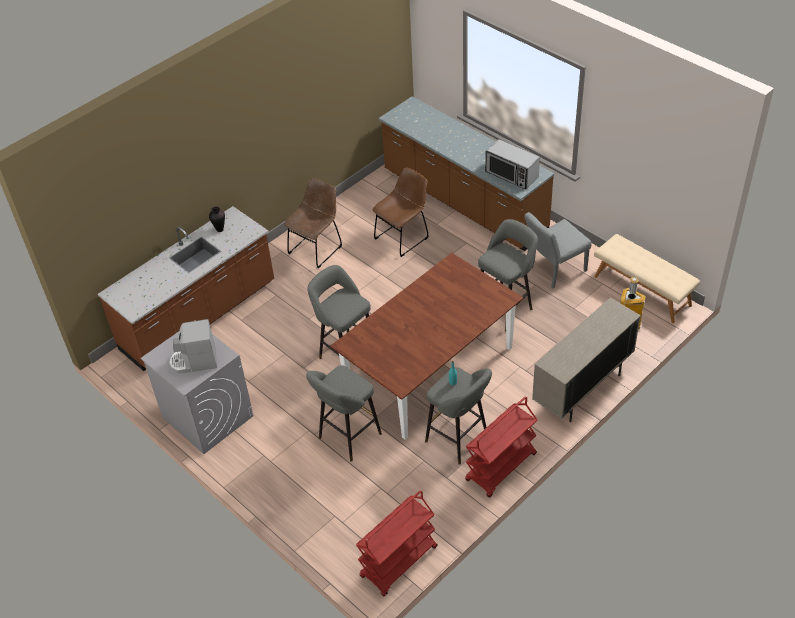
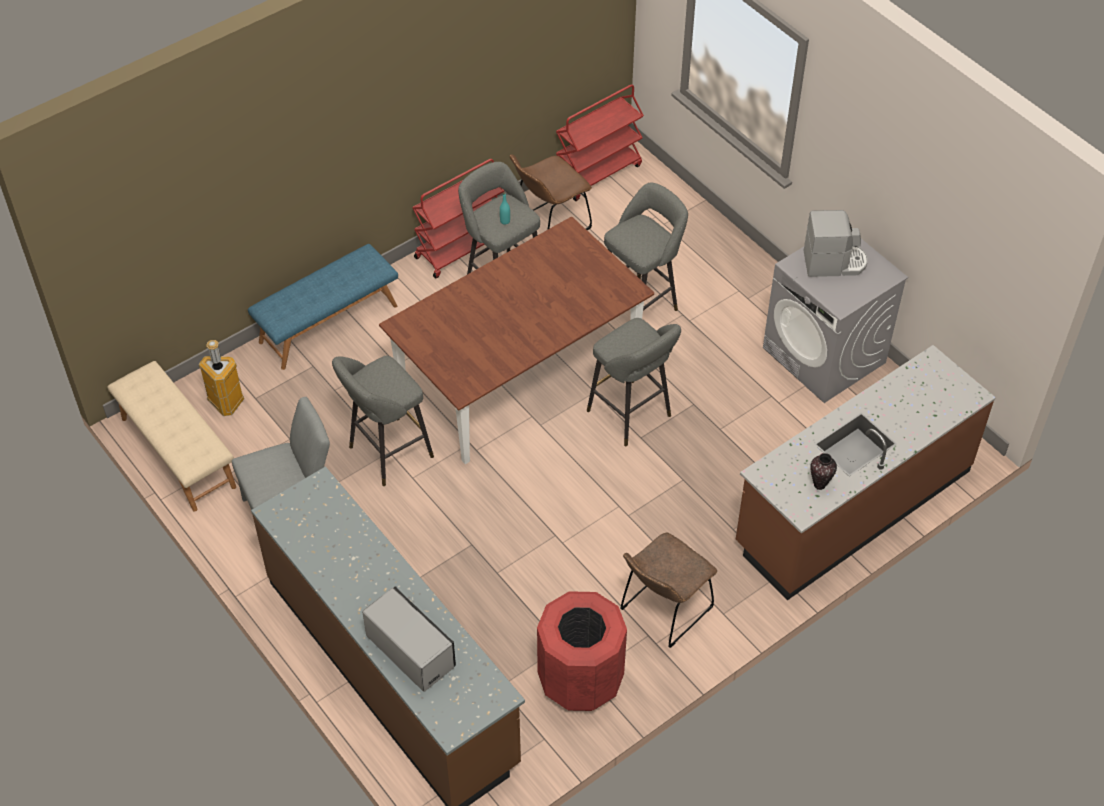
camera: 175 degrees left, 5 degrees up
brown chair [373,167,428,257] -> brown chair moved to [510,155,592,230]
microwave [485,139,540,190] -> microwave moved to [362,586,456,692]
beige cabinet [532,297,641,422] -> blue bench [248,244,398,370]
none -> red trash can [537,591,627,711]

